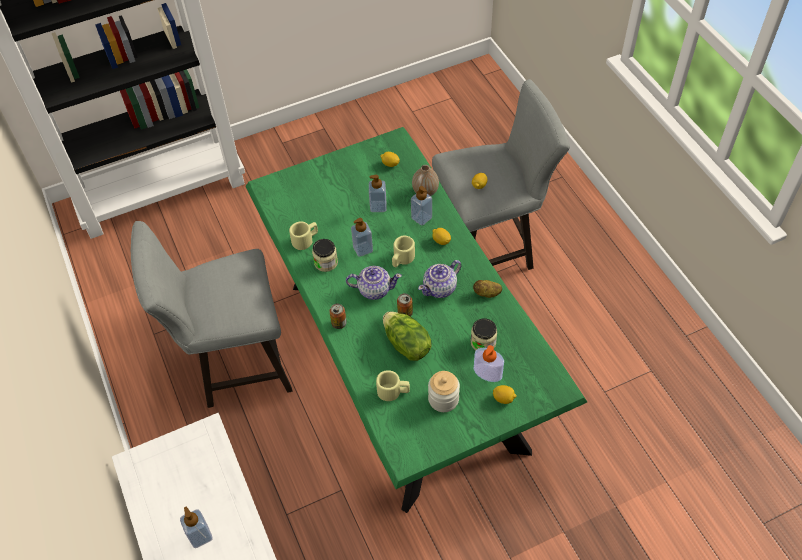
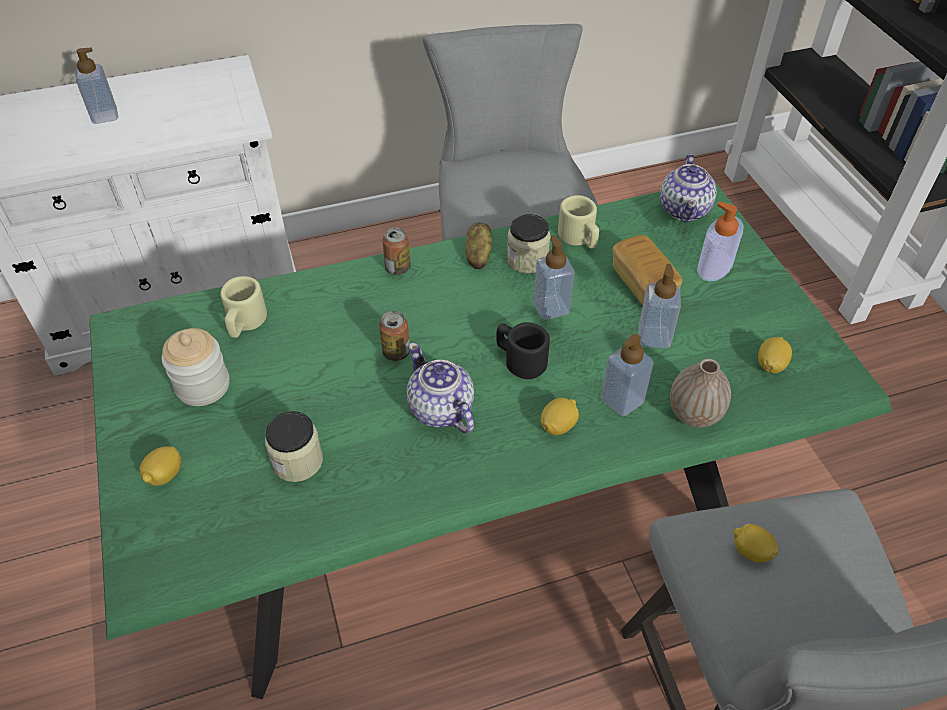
camera: 95 degrees right, 5 degrees down
teapot [346,266,402,300] -> teapot moved to [660,154,717,223]
lettuce [383,312,432,361] -> none
beige mug [392,235,415,267] -> black mug [496,322,550,379]
potato [473,280,502,298] -> potato moved to [465,222,492,269]
soap dispenser [474,345,504,382] -> soap dispenser moved to [697,202,744,282]
none -> bread [613,235,682,306]

